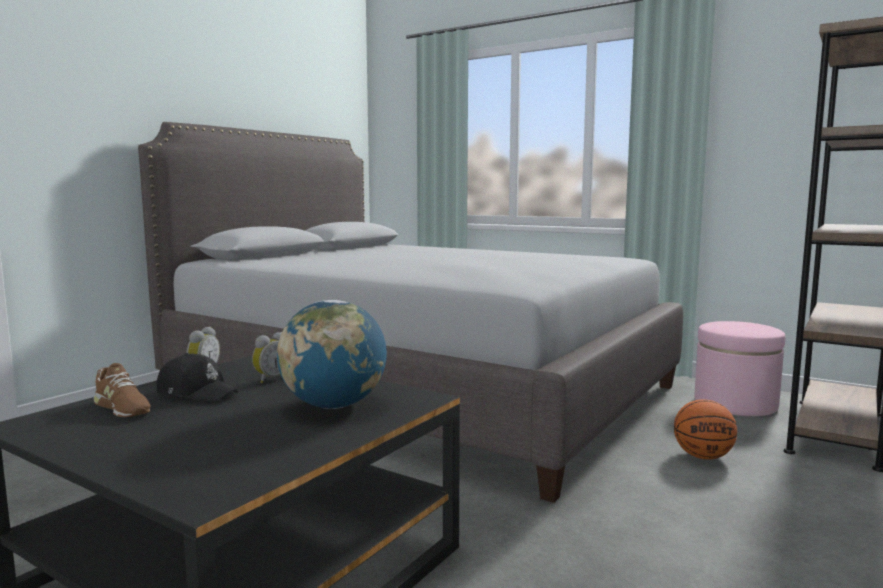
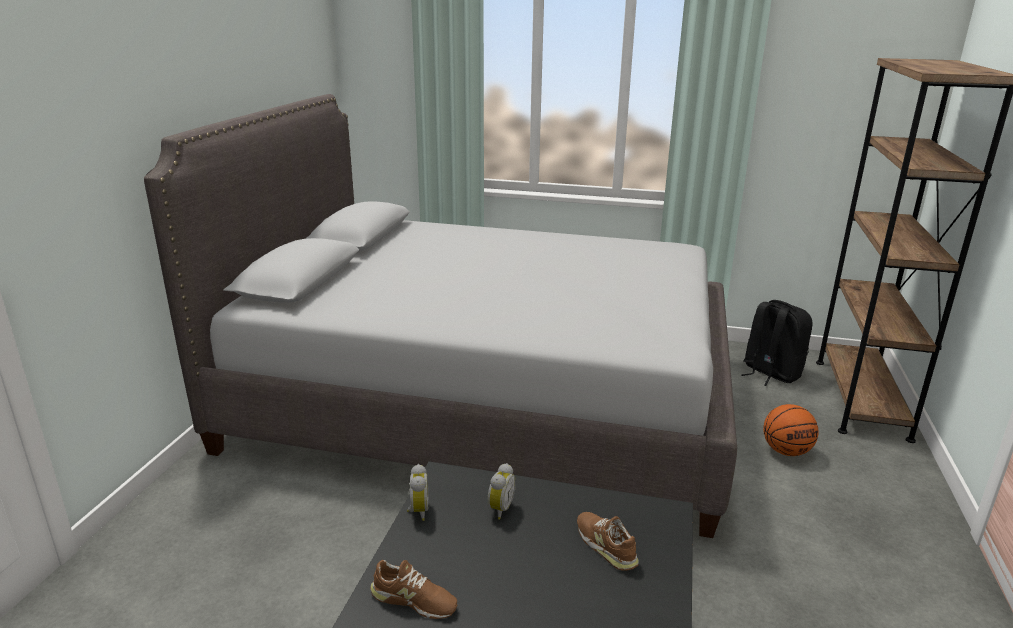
camera: 20 degrees left, 15 degrees up
black cap [156,353,238,403] -> none
globe [277,300,387,409] -> brown shoe [577,512,639,570]
pink ottoman [694,321,785,416] -> black backpack [742,300,812,386]

